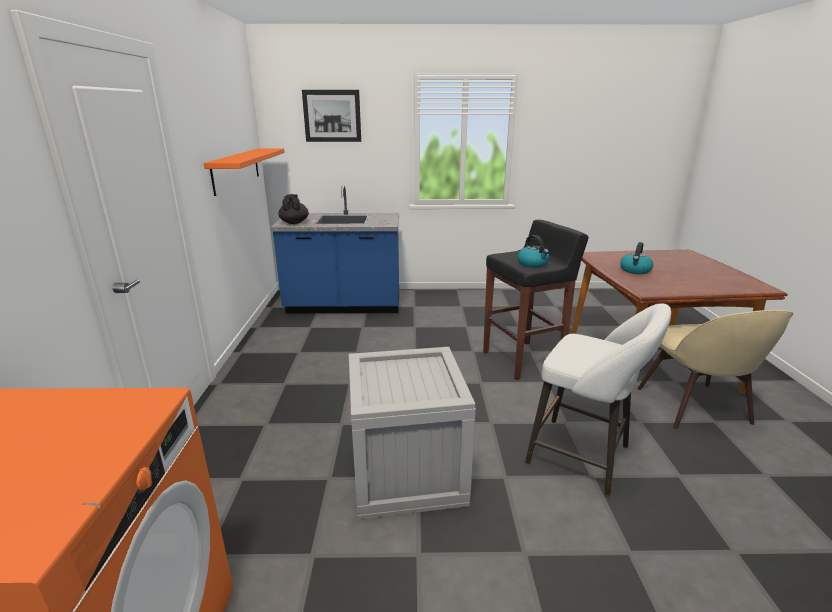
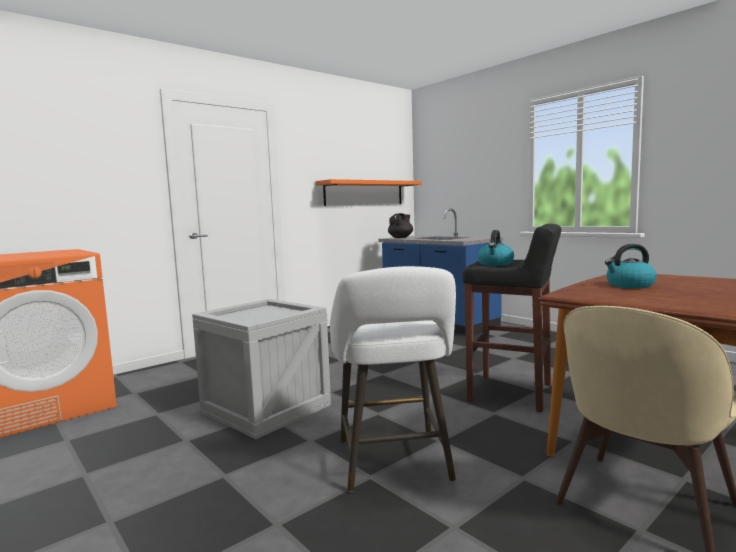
camera: 50 degrees right, 15 degrees down
picture [302,90,361,142] -> none

